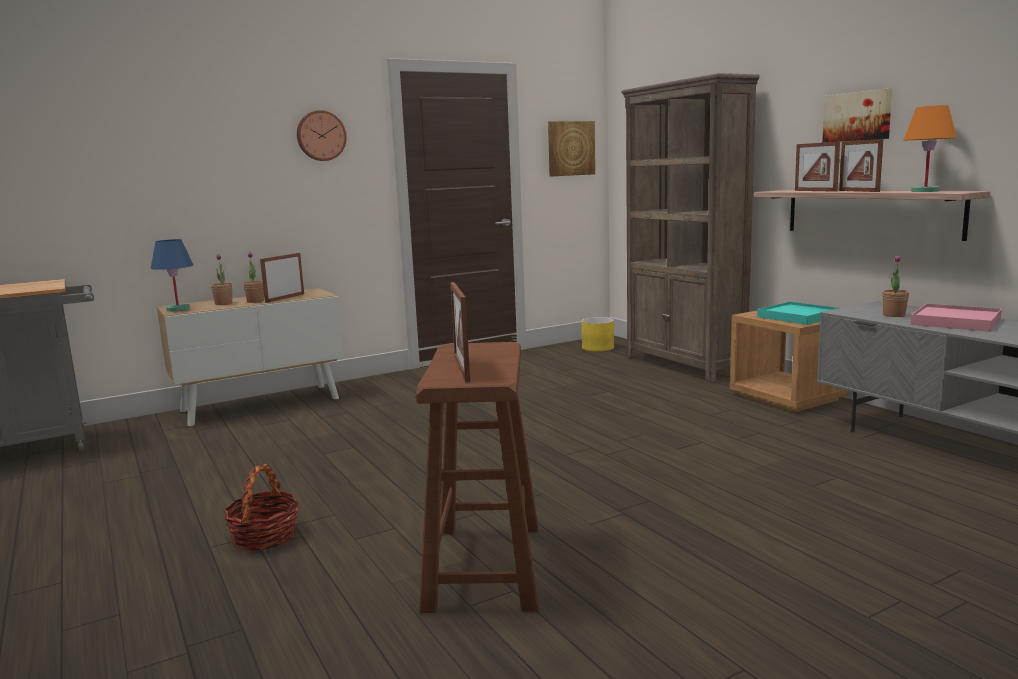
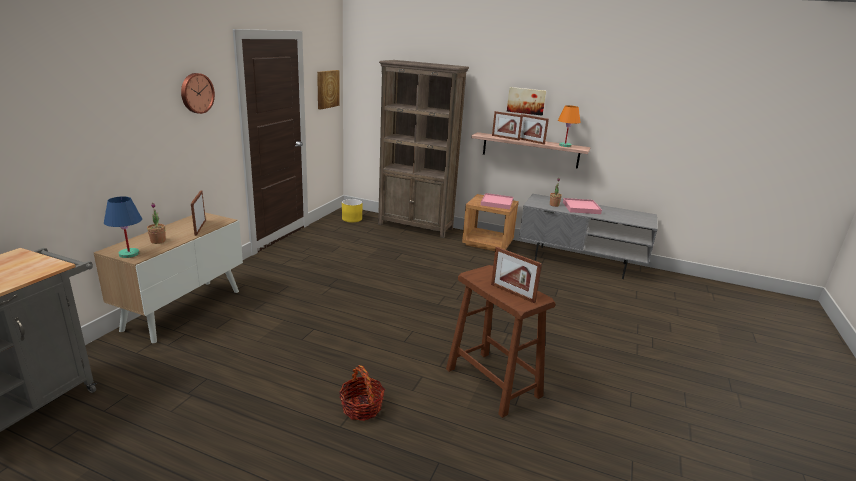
camera: 40 degrees left, 10 degrees up
potted plant [243,252,264,303] -> none
turquoise tray [757,302,840,325] -> pink tray [481,193,513,210]

